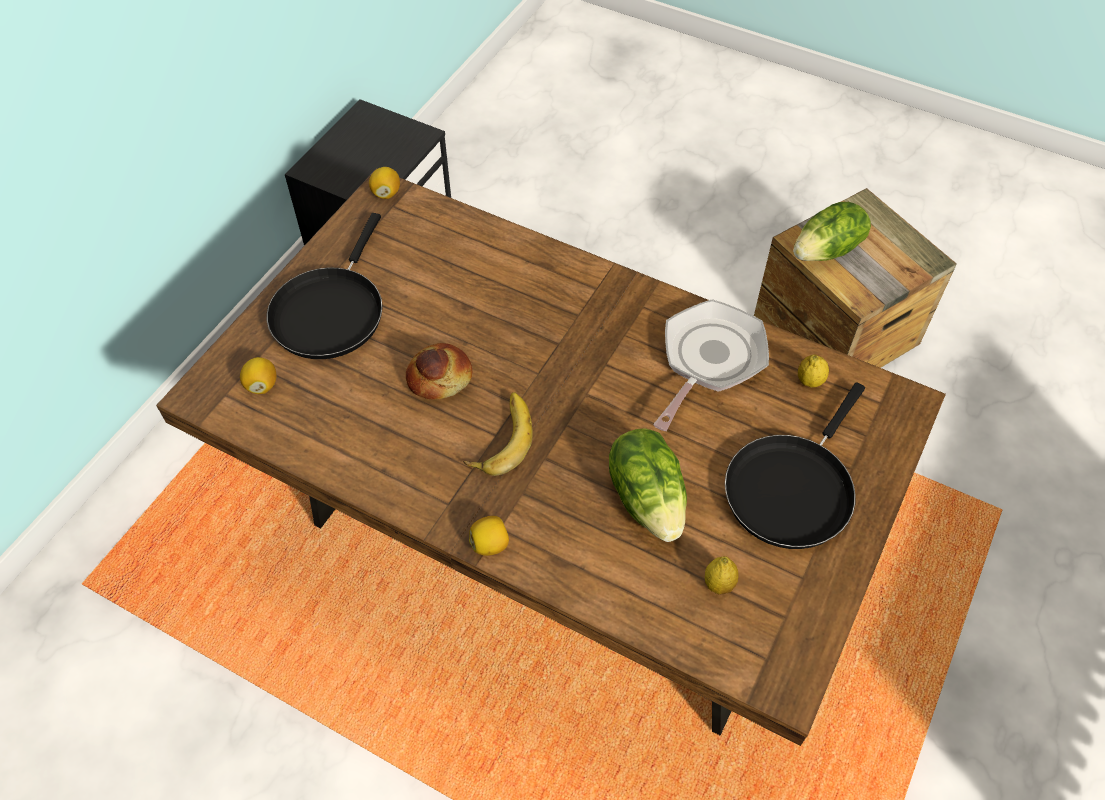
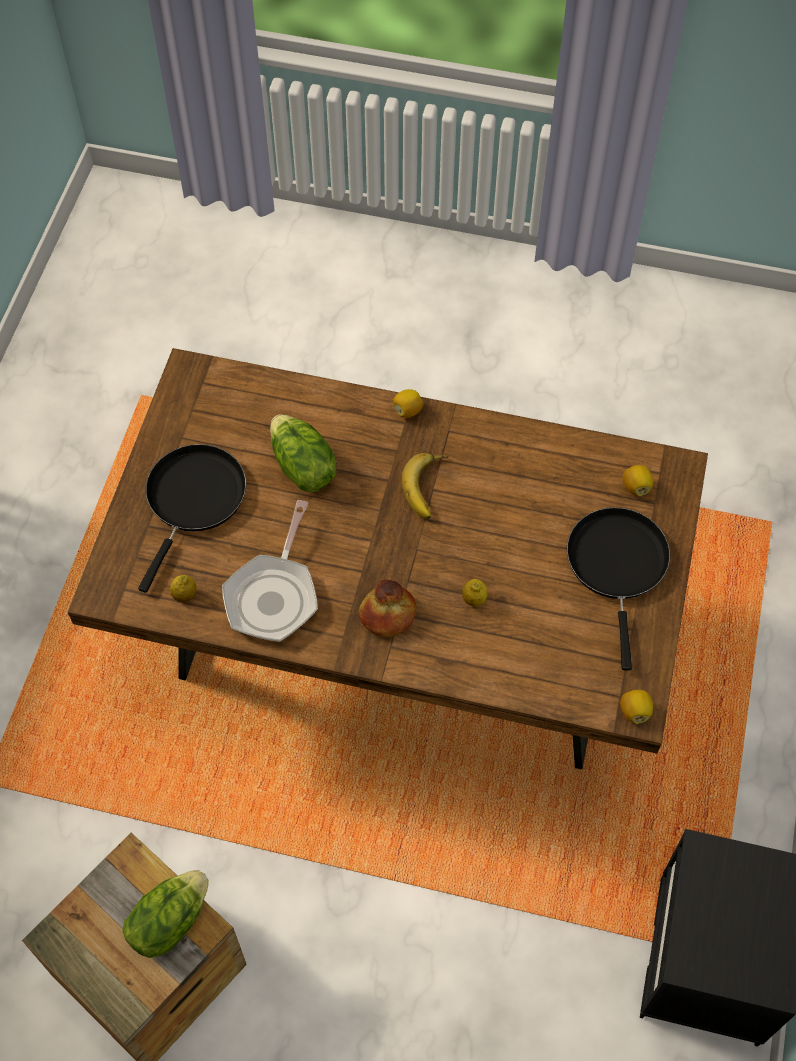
camera: 165 degrees right, 5 degrees up
bread [406,343,472,400] -> bread moved to [359,580,416,637]
lemon [705,556,739,595] -> lemon moved to [462,579,488,607]

